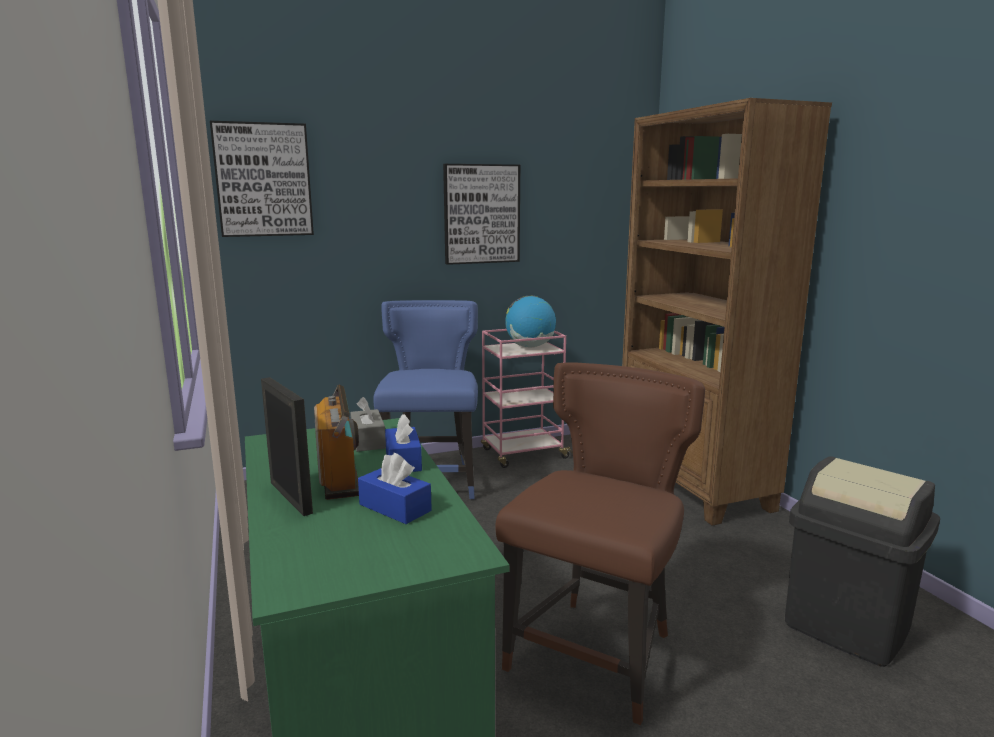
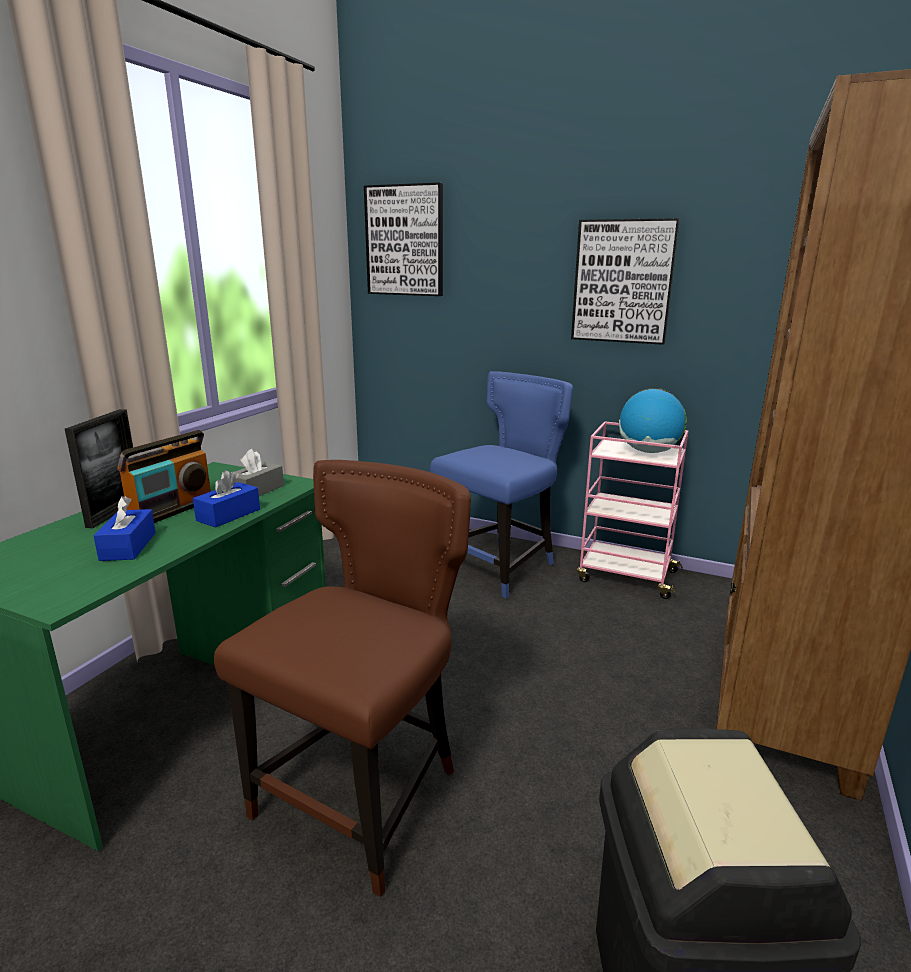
camera: 45 degrees right, 5 degrees up
brown chair [495,362,705,725] -> brown chair turned 45 degrees counterclockwise [214,460,471,897]

